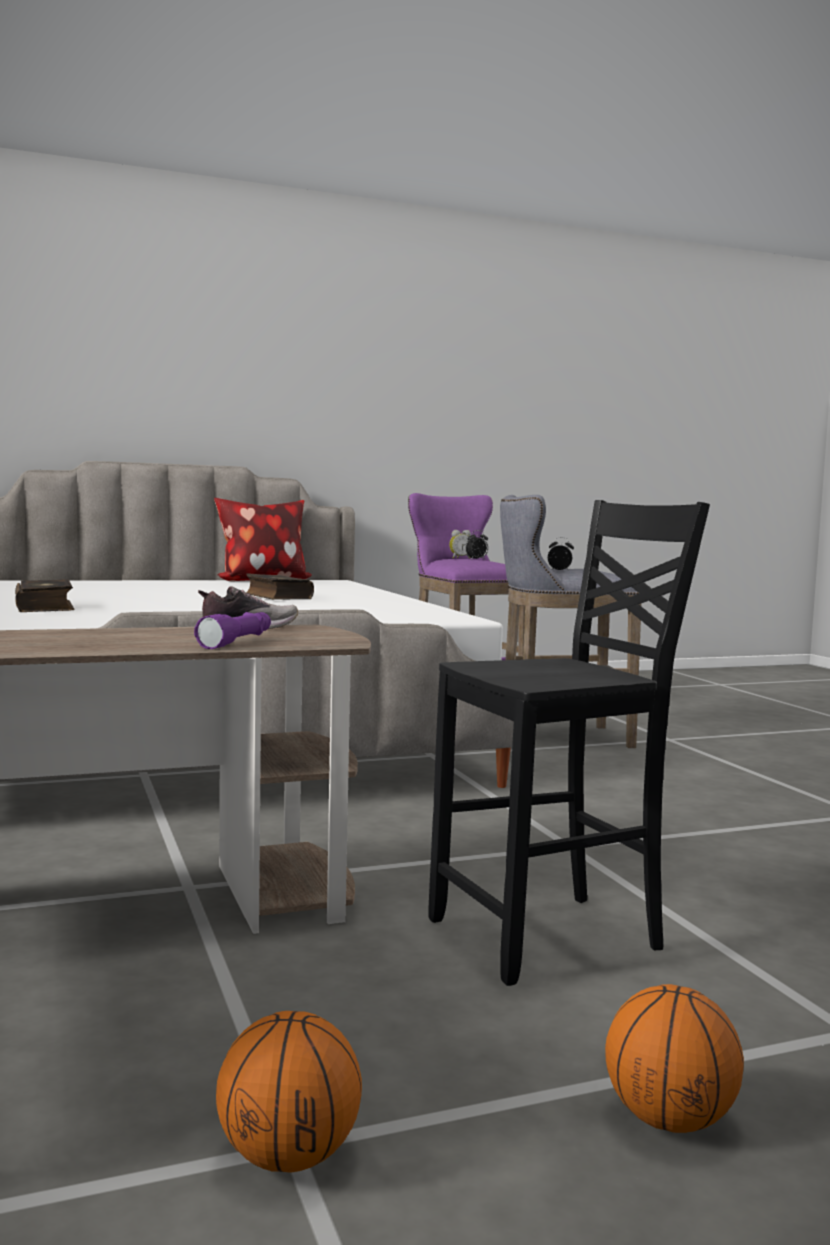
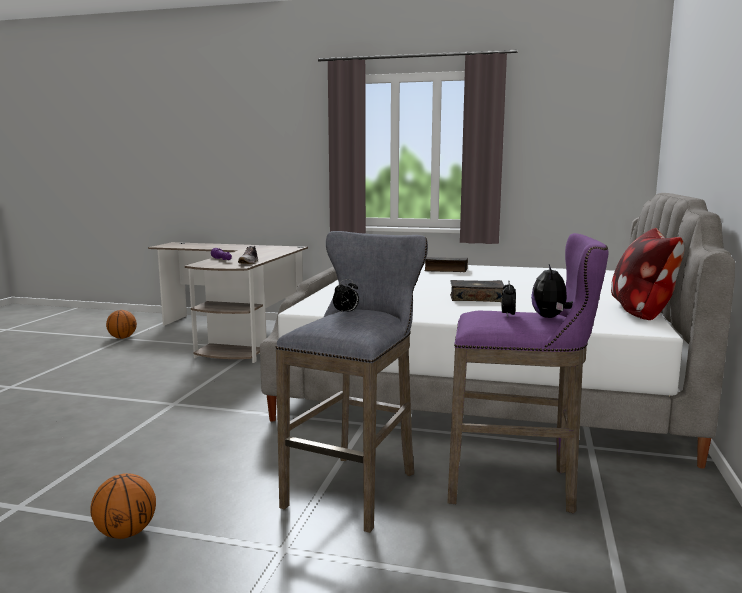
camera: 125 degrees right, 5 degrees up
black chair [428,500,710,986] -> none
alarm clock [449,530,471,559] -> plush toy [531,264,573,318]
basketball [605,984,744,1133] -> basketball moved to [90,473,156,539]

